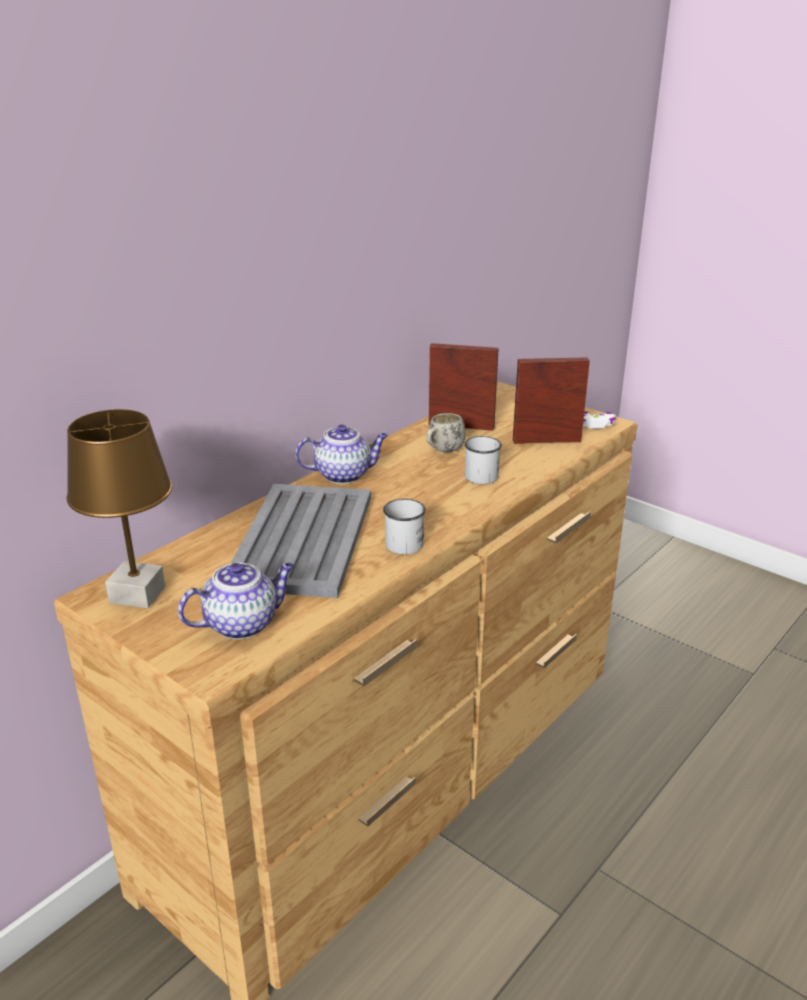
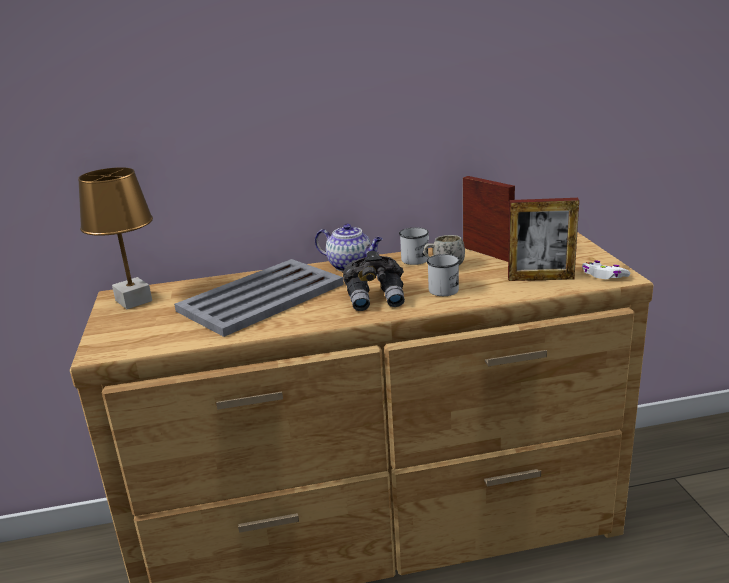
camera: 40 degrees right, 5 degrees down
teapot [178,562,294,639] -> none
white mug [383,499,426,555] -> white mug moved to [399,227,429,265]
picture frame [513,357,590,444] -> picture frame turned 150 degrees clockwise [508,198,579,281]
none -> grey binoculars [343,251,405,311]

